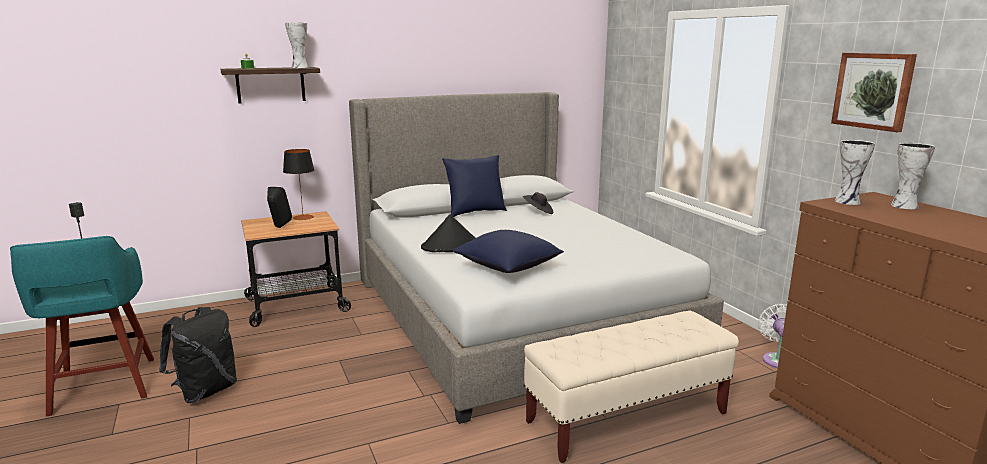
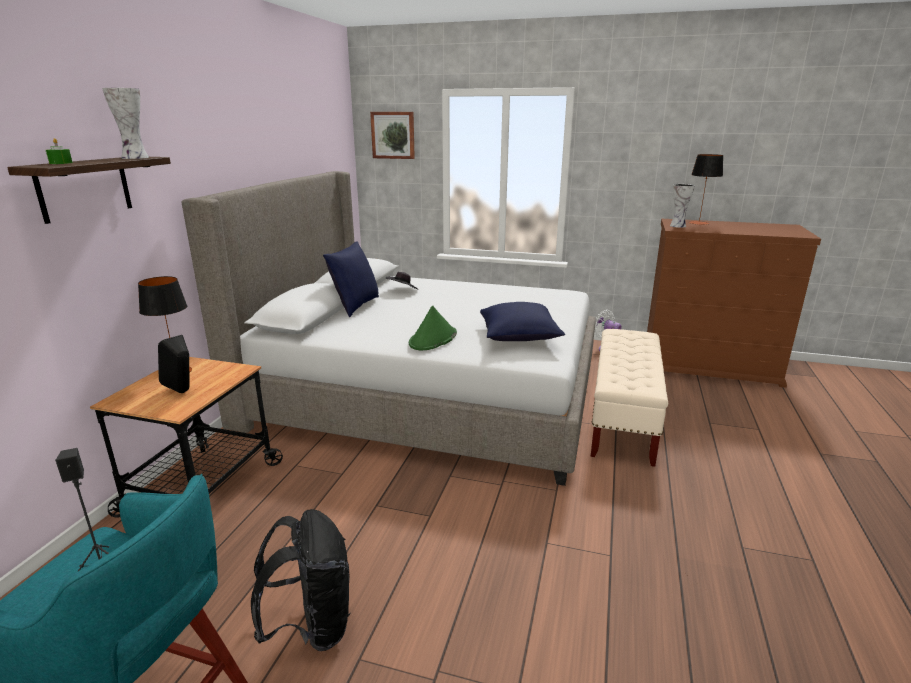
camera: 50 degrees left, 5 degrees up
black hat [421,214,475,252] -> green hat [409,306,457,350]
picture [831,53,917,132] -> picture moved to [370,112,415,159]
vase [891,143,935,209] -> table lamp [689,154,723,225]

